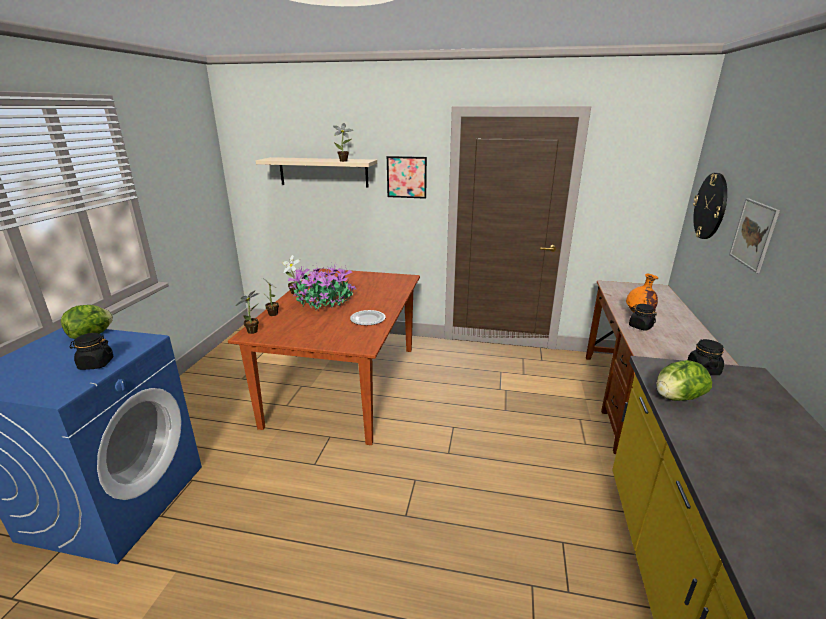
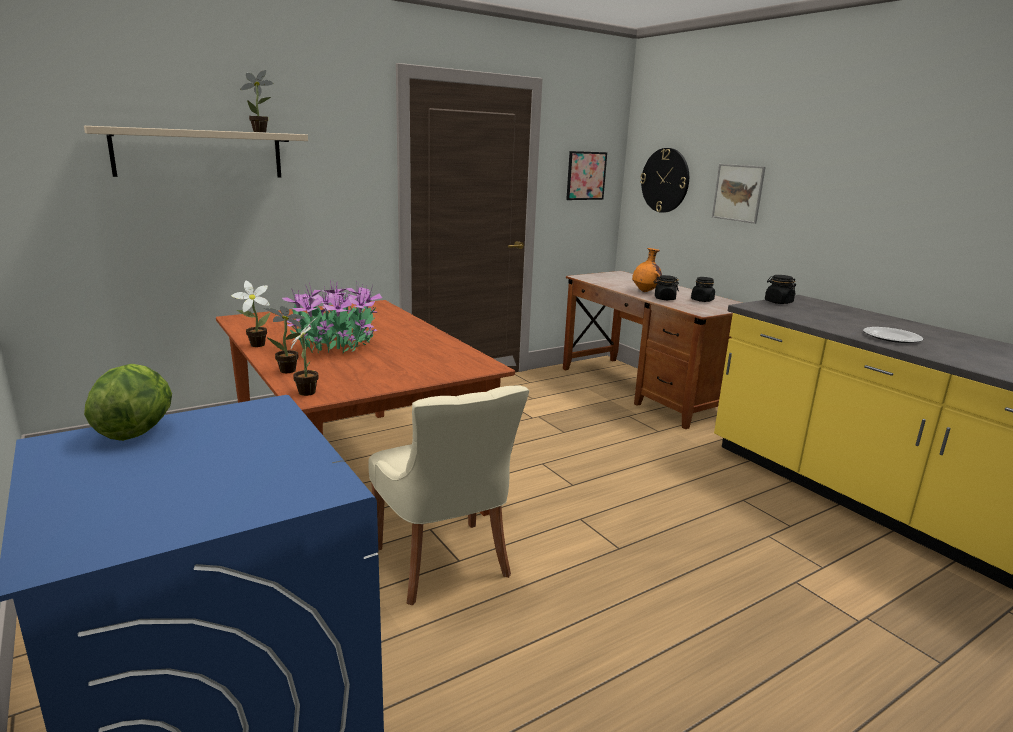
camera: 45 degrees left, 5 degrees down
black jar [70,333,114,370] -> black jar moved to [691,277,715,302]
plate [350,310,386,325] -> plate moved to [863,327,923,343]
picture [387,156,427,199] -> picture moved to [566,151,607,200]
lettuce [656,360,712,401] -> none
none -> beige chair [368,385,529,605]

